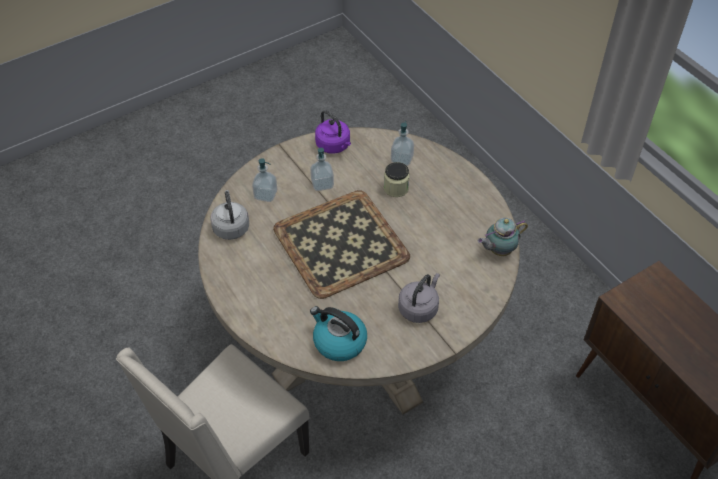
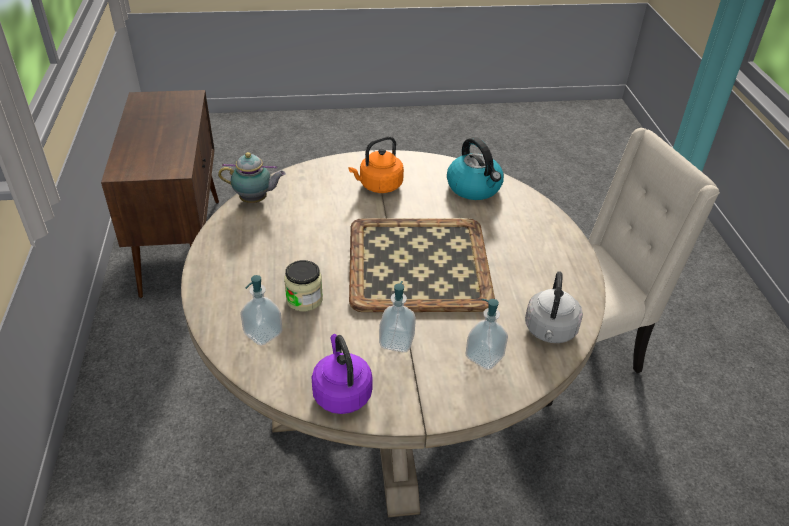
camera: 155 degrees left, 10 degrees down
grey kettle [398,273,440,323] -> orange kettle [348,136,404,193]

